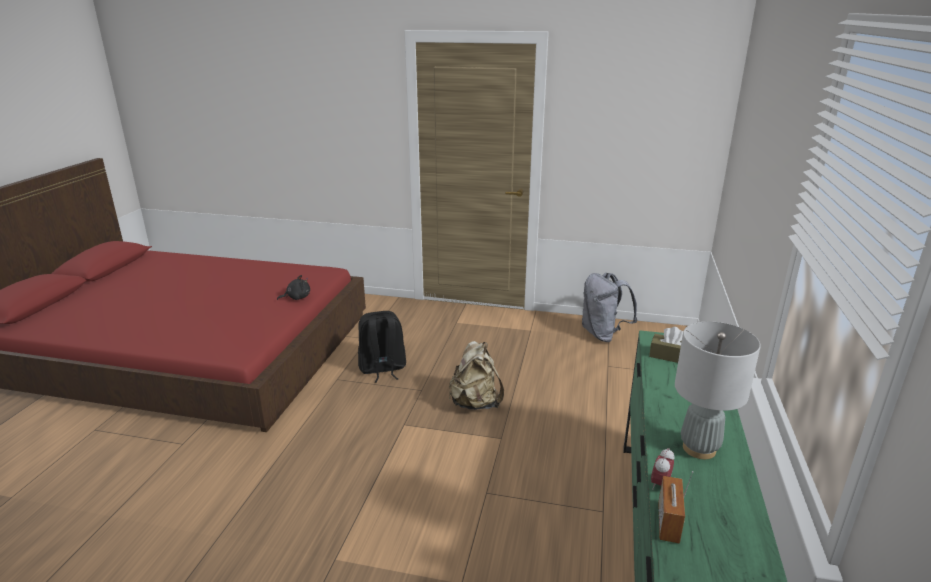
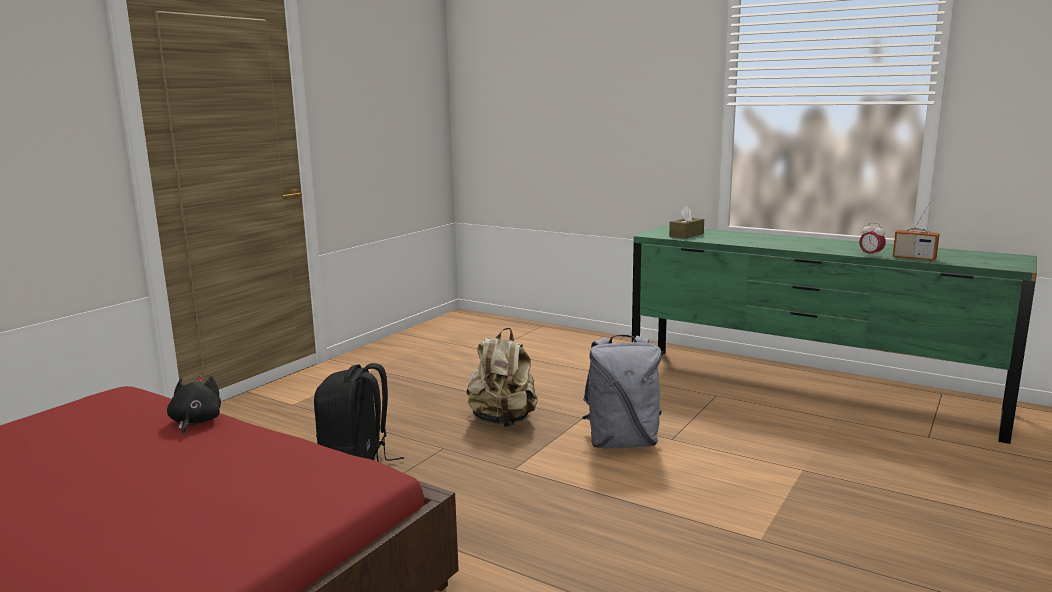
camera: 70 degrees left, 10 degrees down
grey backpack [582,273,637,342] -> grey backpack moved to [582,335,662,448]
grey table lamp [675,321,761,459] -> none

